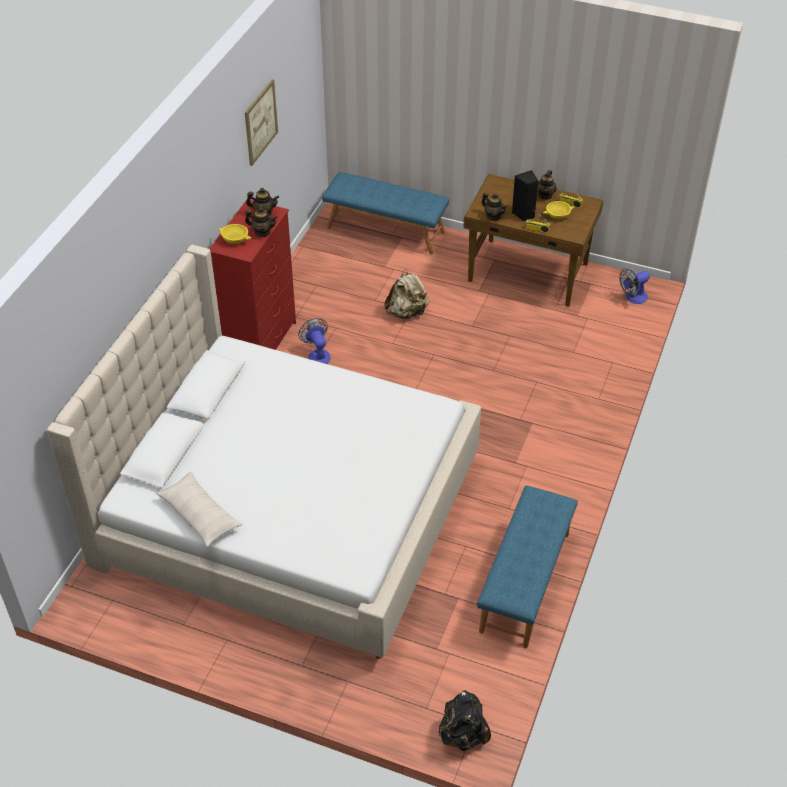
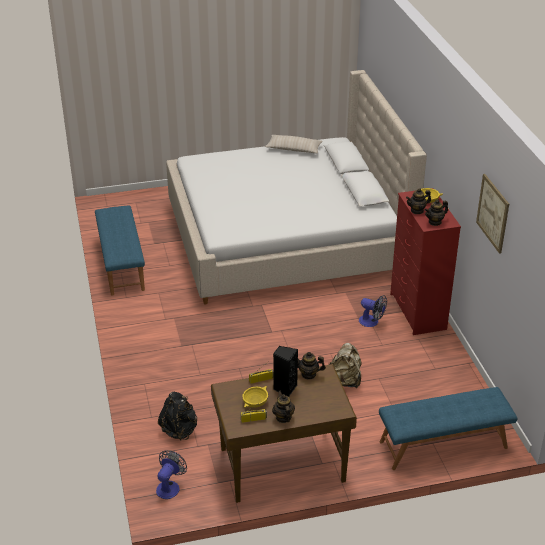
camera: 145 degrees right, 10 degrees down
black backpack [438,690,491,751] -> black backpack moved to [158,392,197,441]

